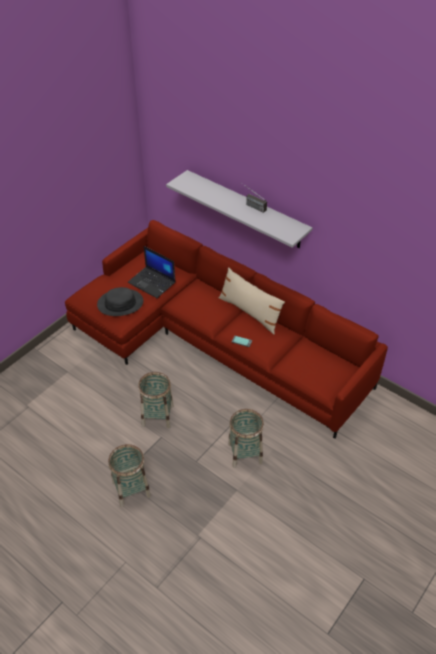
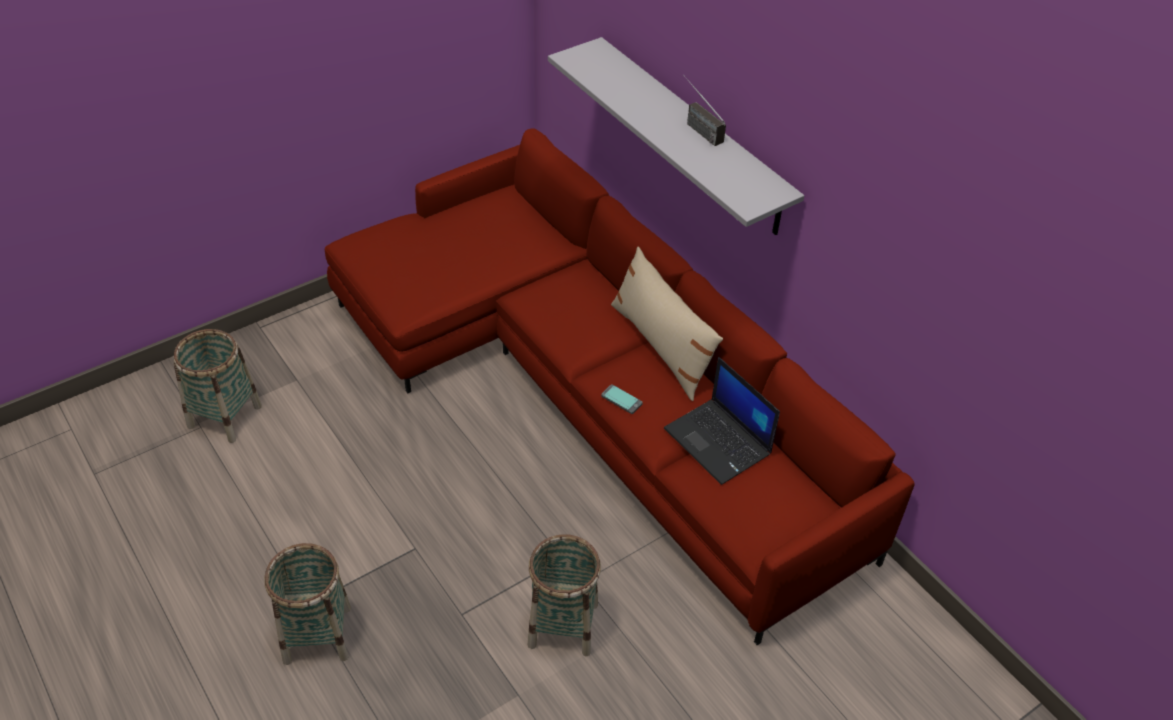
camera: 15 degrees right, 0 degrees up
black hat [97,287,143,316] -> none
laptop [128,246,176,298] -> laptop moved to [664,357,780,485]
basket [138,372,174,428] -> basket moved to [174,329,262,443]

